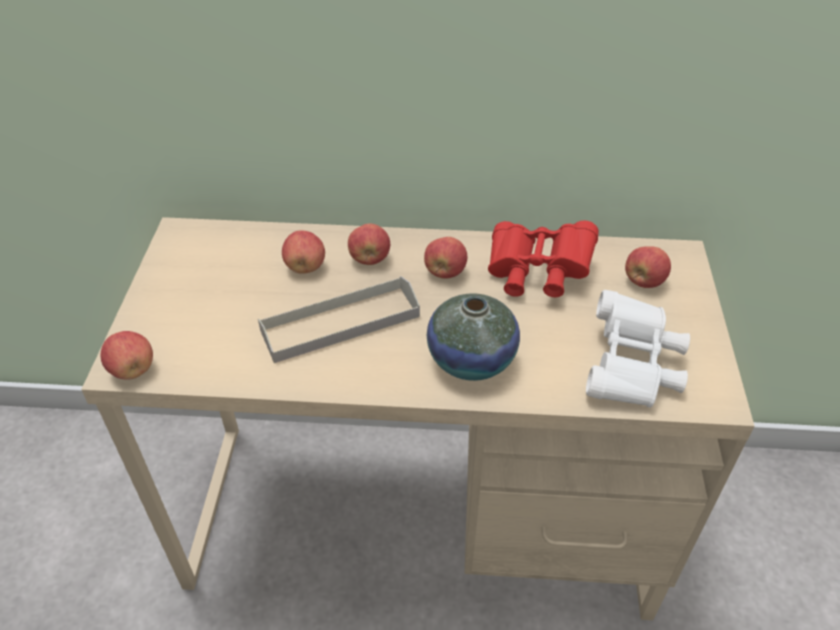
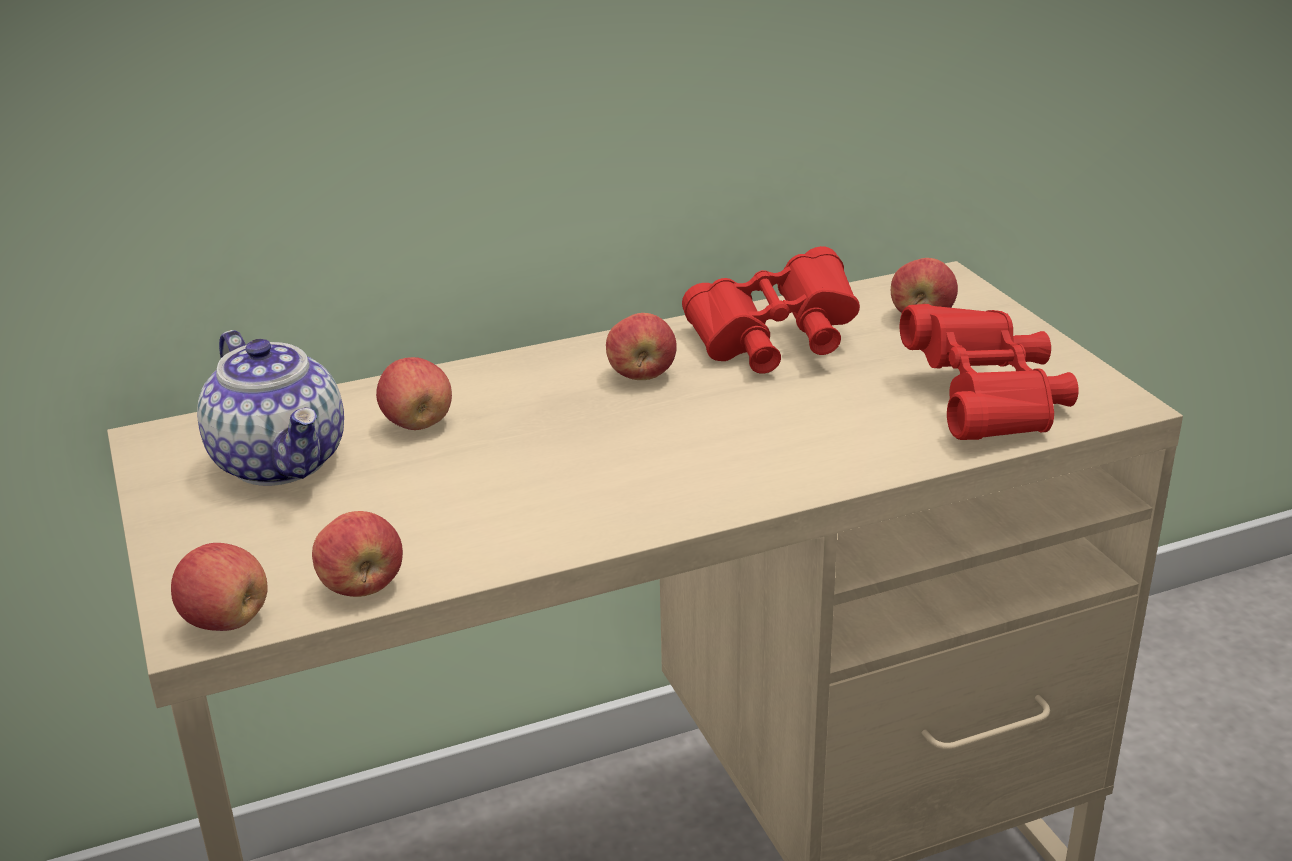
camera: 25 degrees left, 15 degrees down
grey tray [258,276,420,363] -> none
apple [348,224,390,265] -> apple moved to [312,511,403,597]
vase [427,293,520,381] -> none
white binoculars [586,290,690,408] -> red binoculars [900,304,1079,440]
none -> teapot [197,330,344,486]

